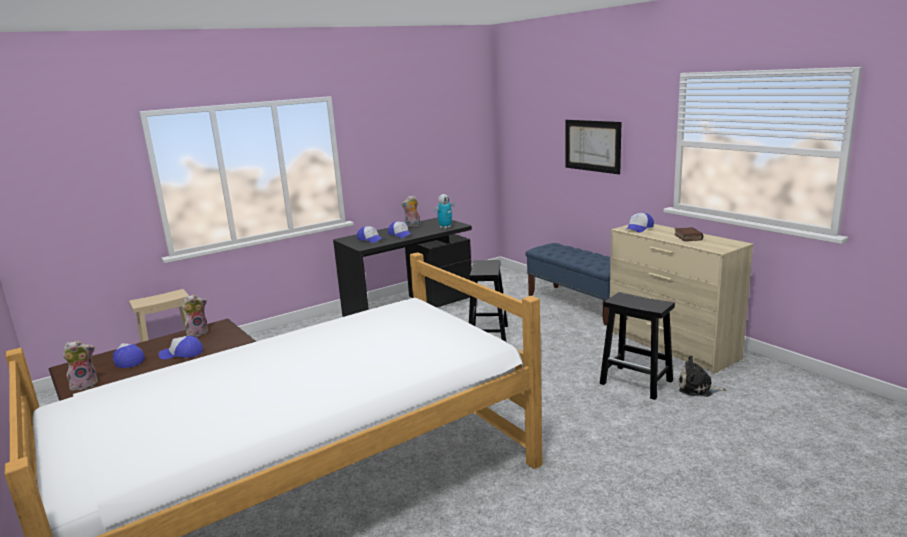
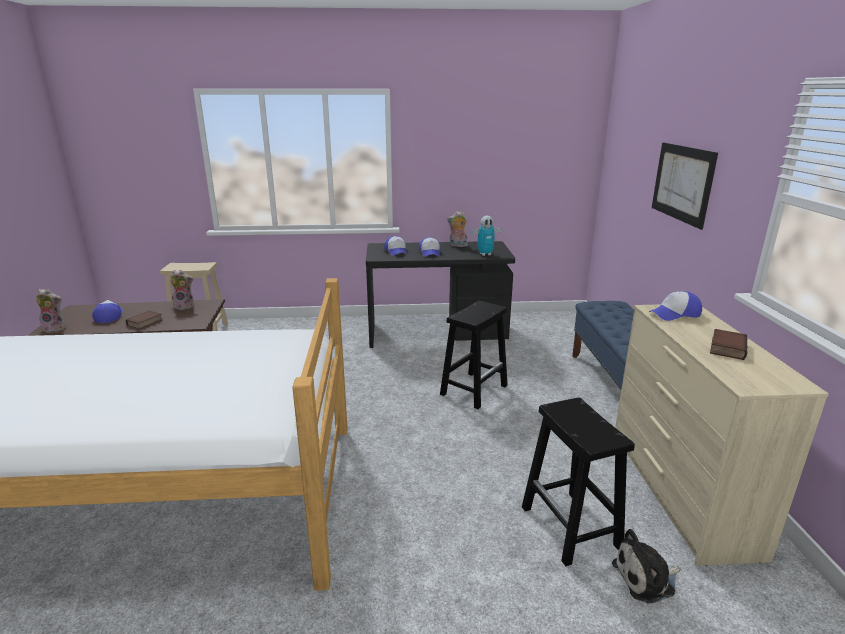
camera: 30 degrees right, 5 degrees up
cap [159,336,203,359] -> book [126,311,163,329]
plush toy [679,355,726,397] -> plush toy turned 60 degrees counterclockwise [612,529,681,603]

